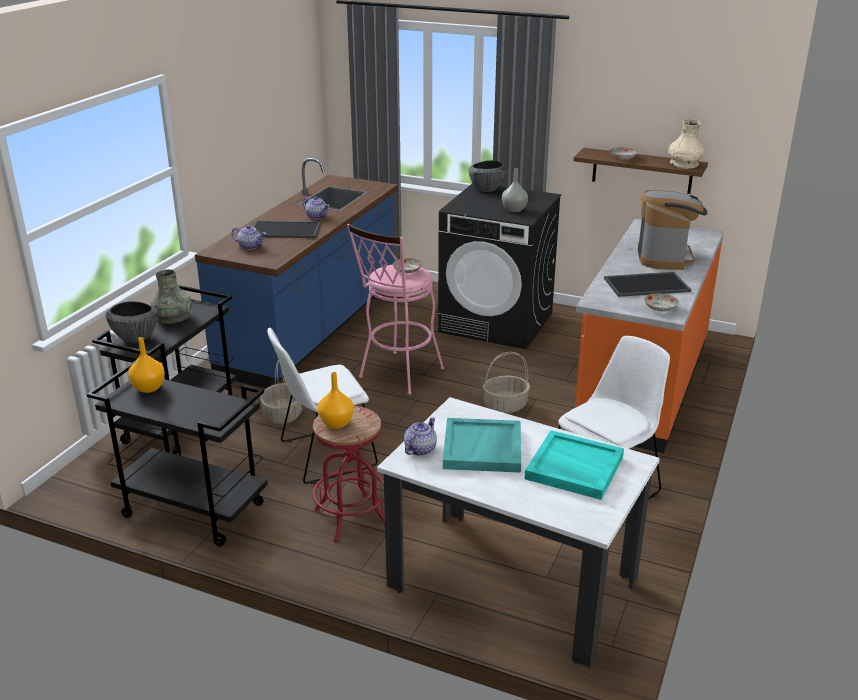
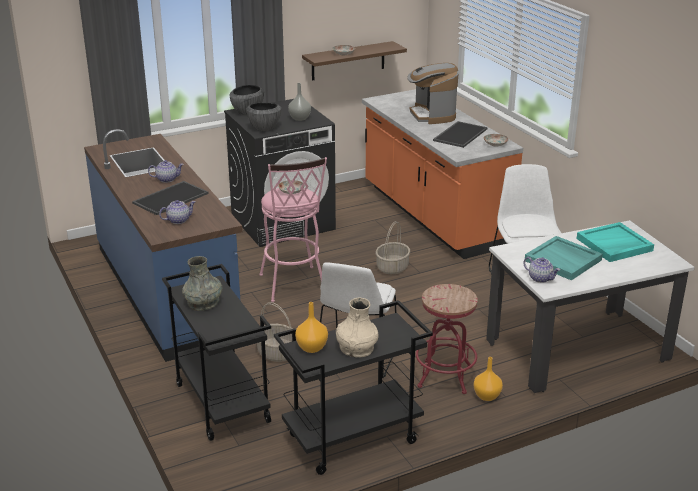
camera: 50 degrees left, 0 degrees up
bowl [106,301,158,343] -> bowl moved to [246,103,282,131]
orange vase [318,372,354,429] -> orange vase moved to [474,357,503,401]
teapot [404,417,437,456] -> teapot turned 150 degrees clockwise [523,257,560,283]
coffee machine [638,190,707,270] -> coffee machine turned 150 degrees counterclockwise [407,63,458,124]
beige vase [668,119,704,169] -> beige vase moved to [336,298,379,357]

